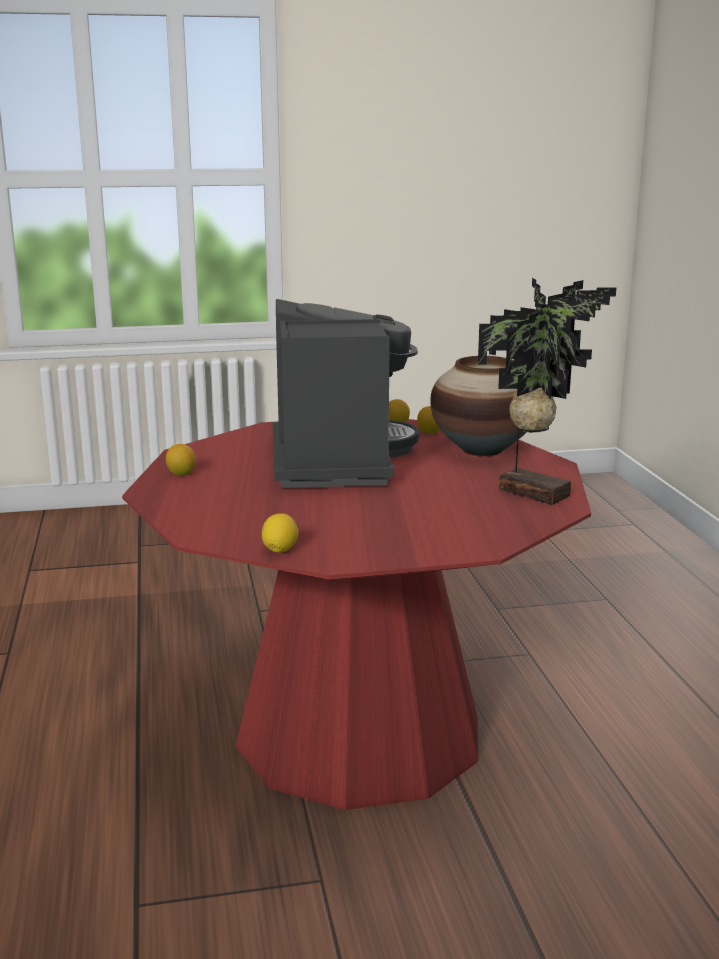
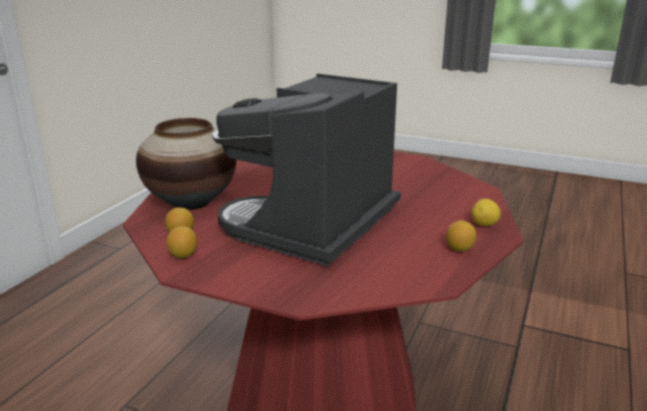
camera: 145 degrees left, 5 degrees up
lemon [262,513,298,553] -> lemon moved to [471,199,501,226]
potted plant [478,278,616,505] -> none

